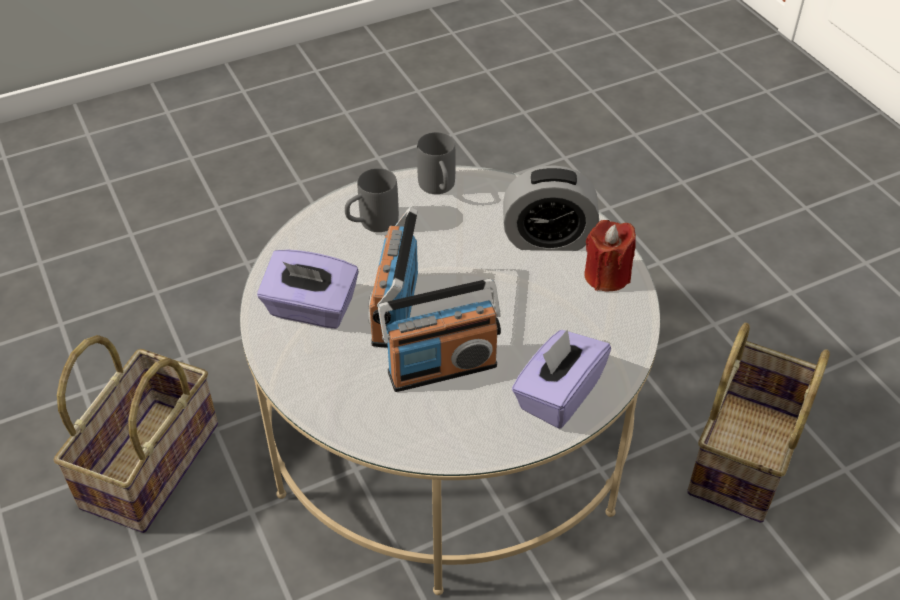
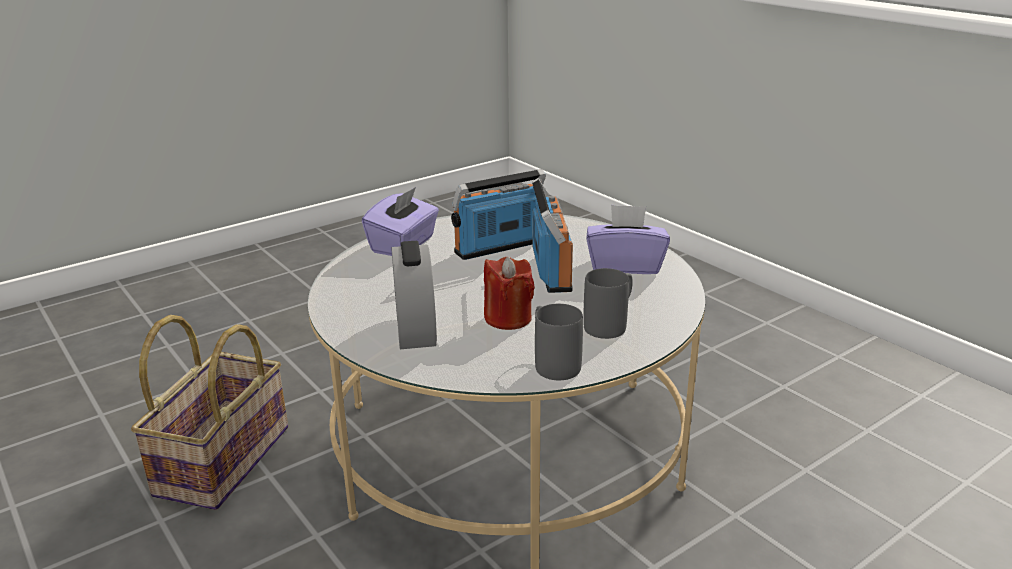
camera: 170 degrees right, 20 degrees down
basket [54,335,218,533] -> none
alarm clock [503,165,599,251] -> alarm clock turned 90 degrees counterclockwise [391,241,437,349]
red candle [584,220,636,291] -> red candle moved to [484,257,535,330]

